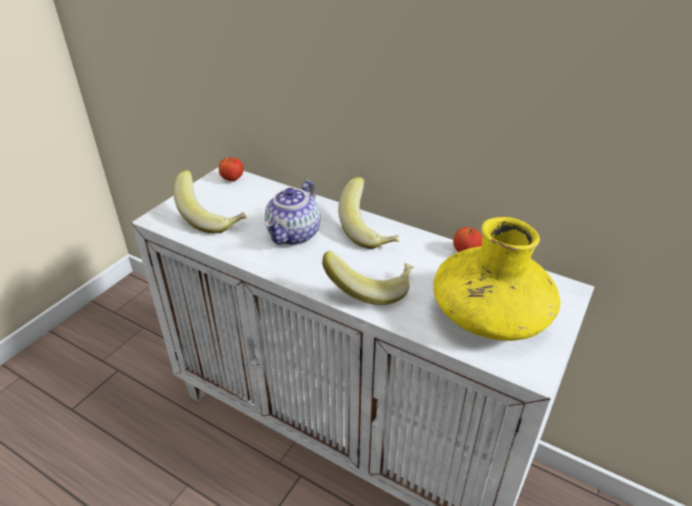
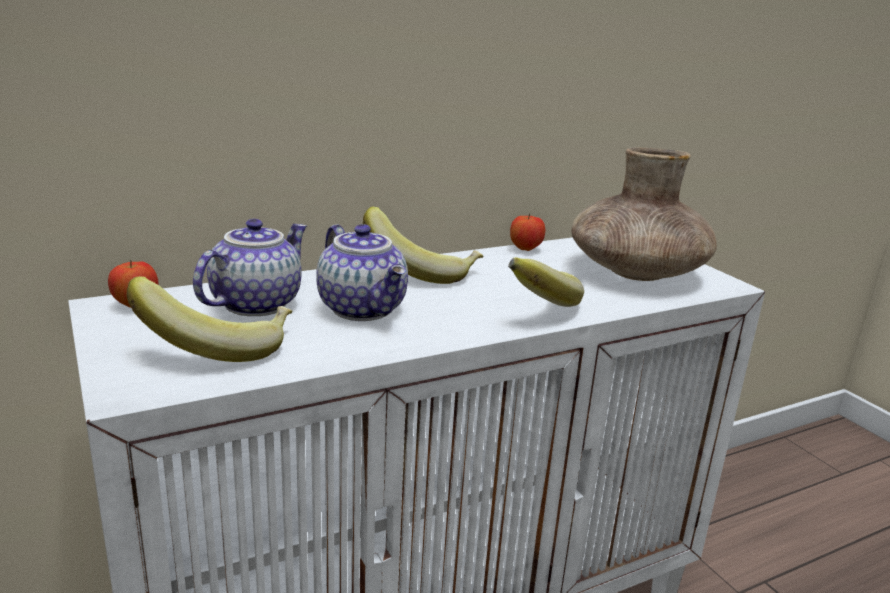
camera: 60 degrees left, 15 degrees down
yellow vase [433,217,560,341] -> brown vase [571,148,717,281]
none -> teapot [193,219,307,316]

